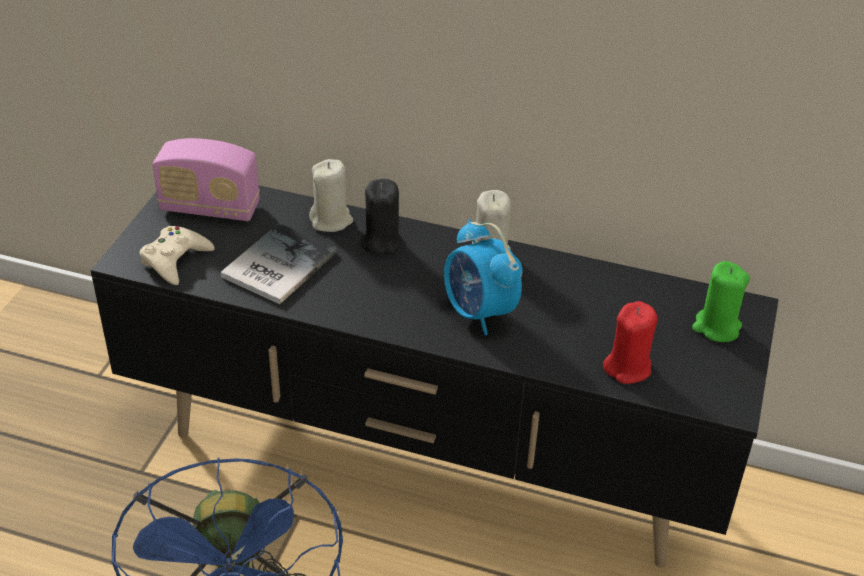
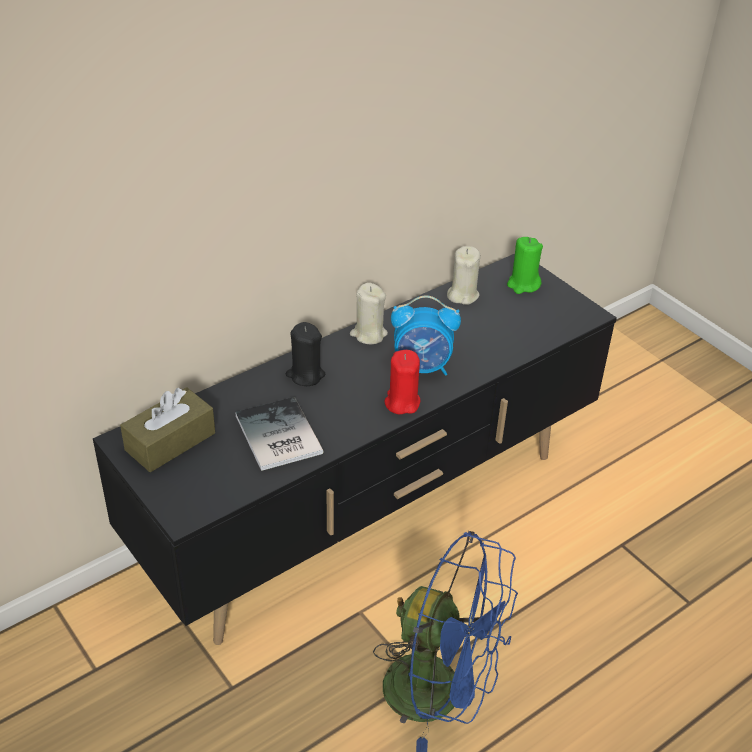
camera: 55 degrees left, 0 degrees up
beige game controller [140,226,215,285] -> none
radio [152,138,260,221] -> brown tissue box [120,387,215,472]
beige candle [309,159,353,232] -> beige candle moved to [447,246,480,305]
red candle [603,301,658,384] -> red candle moved to [384,350,420,414]

